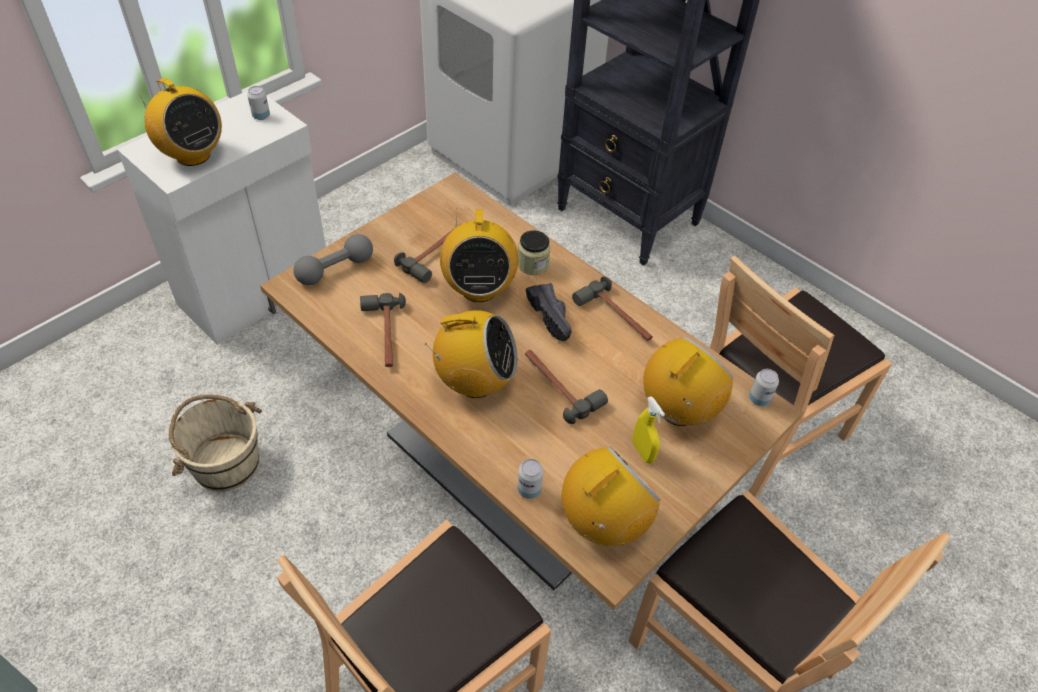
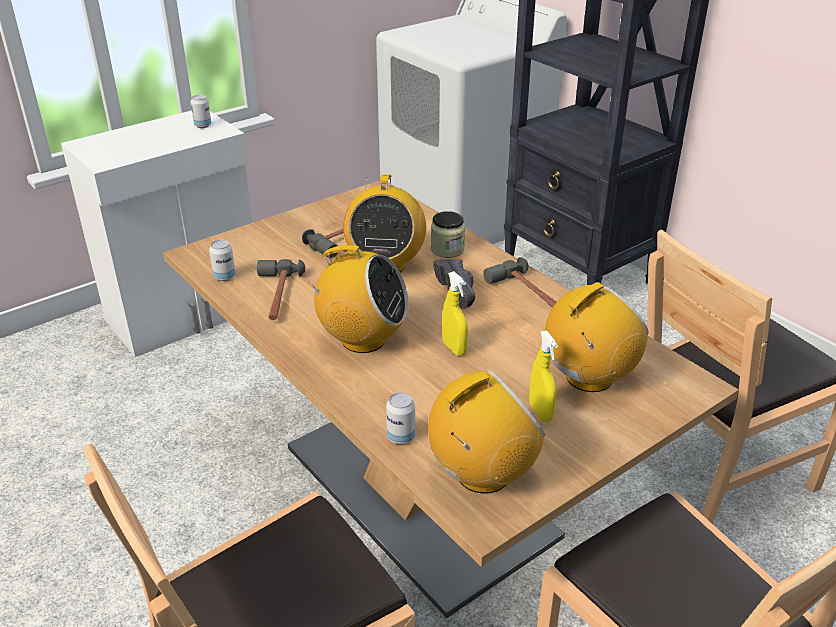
camera: 10 degrees right, 15 degrees down
radio [137,78,222,166] -> none
beige bucket [169,395,262,491] -> none
grey dumbbell [293,234,373,285] -> none
hammer [525,350,608,424] -> yellow spray bottle [442,271,468,356]
can [749,369,779,406] -> can moved to [209,240,236,281]

